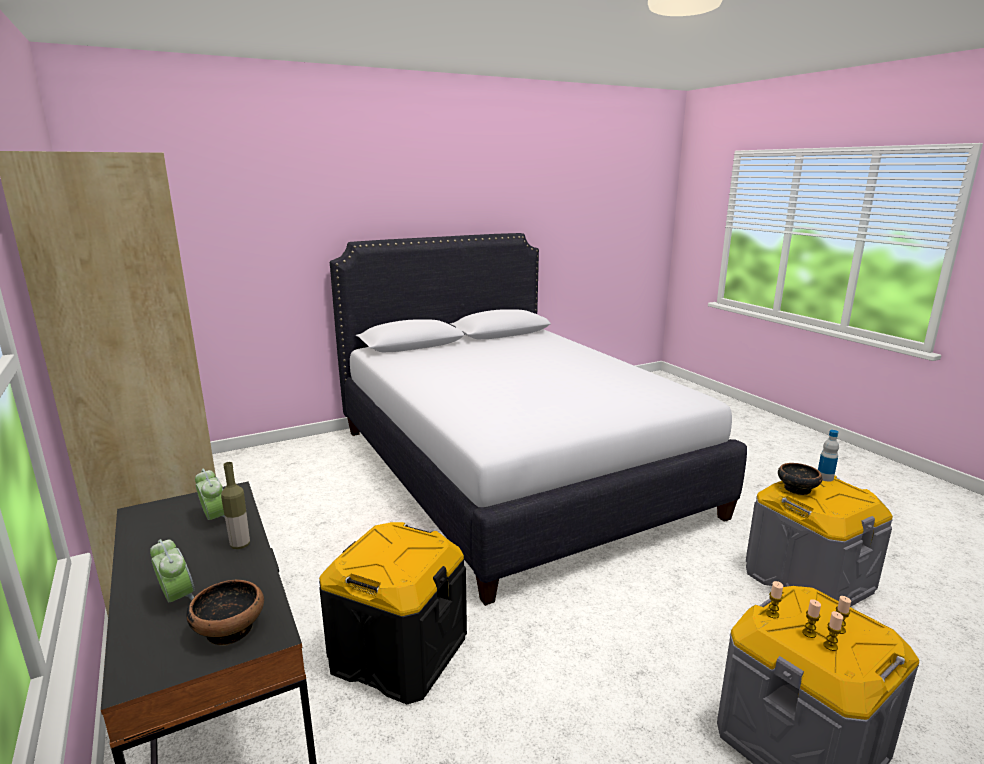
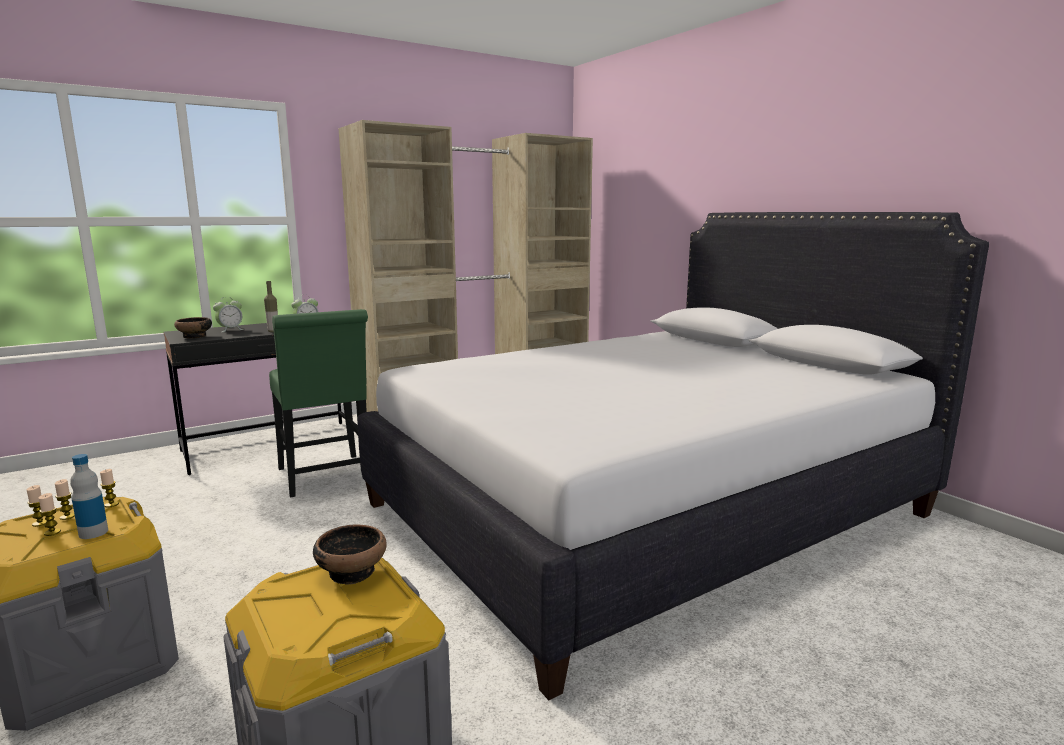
camera: 85 degrees right, 5 degrees down
black storage box [319,522,467,704] -> green chair [269,309,368,497]
bottle [818,430,839,481] -> bottle moved to [70,454,108,539]

